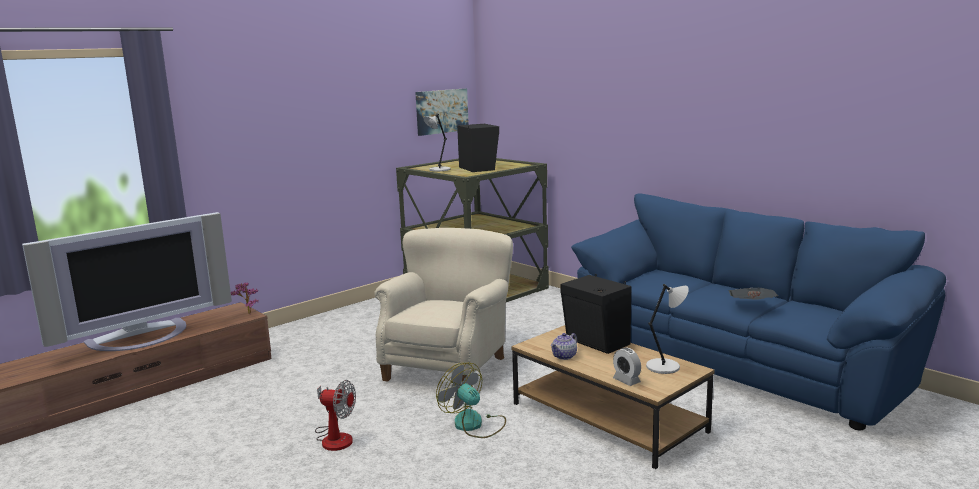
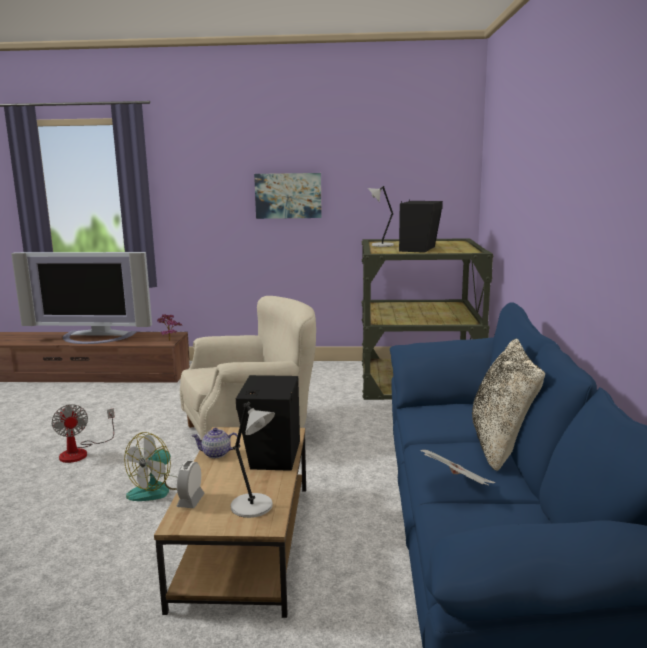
camera: 45 degrees right, 0 degrees up
picture [415,88,469,136] -> picture moved to [254,173,322,219]
fan [436,362,506,438] -> fan turned 150 degrees counterclockwise [124,432,178,501]
none -> beige pillow [472,338,545,471]

